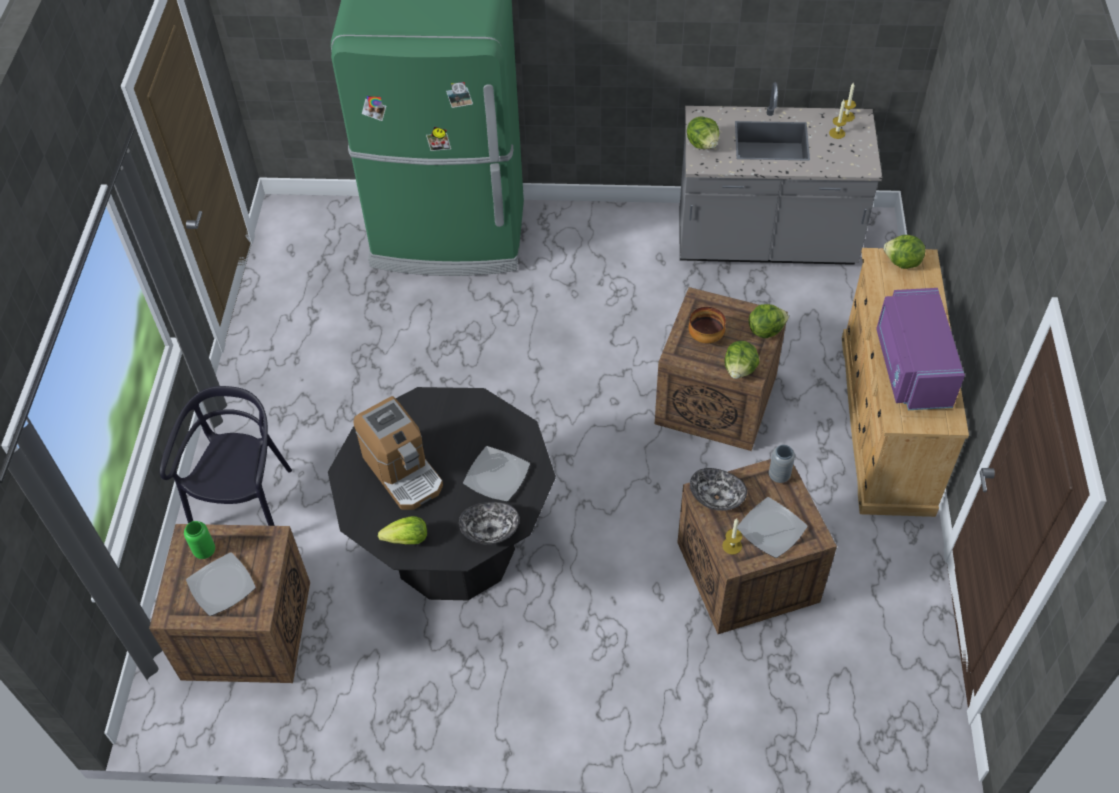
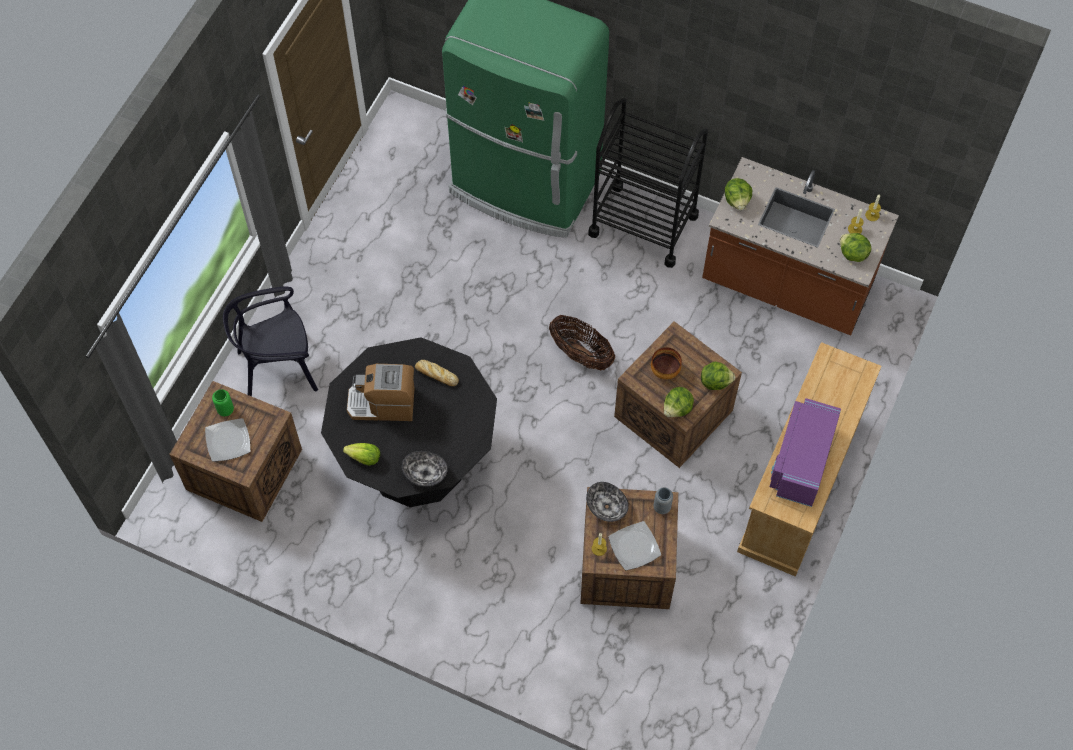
camera: 20 degrees right, 10 degrees up
black chair [160,386,292,526] -> black chair turned 135 degrees counterclockwise [223,287,318,397]
coffee machine [354,396,443,510] -> coffee machine turned 105 degrees clockwise [347,364,415,421]
plate [463,446,530,502] -> none
grey counter [679,82,882,265] -> brown counter [702,157,899,336]
lettuce [884,235,925,269] -> lettuce moved to [840,233,871,262]
none -> bread [415,360,459,386]
none -> basket [549,315,615,370]
none -> black cart [588,98,708,268]

